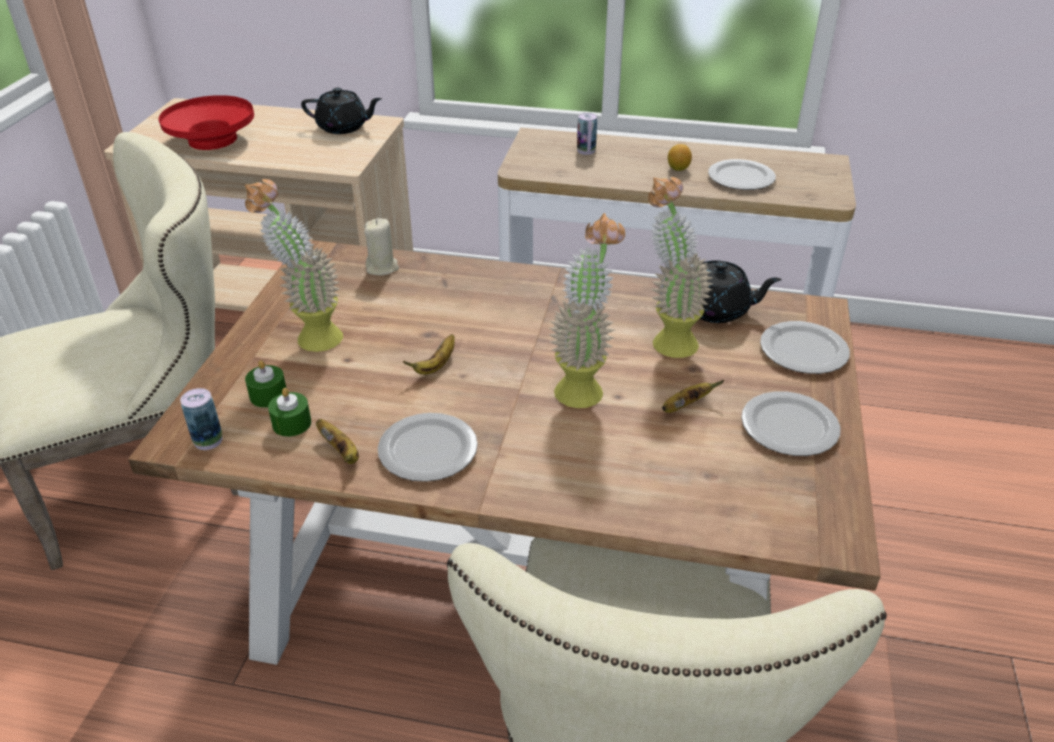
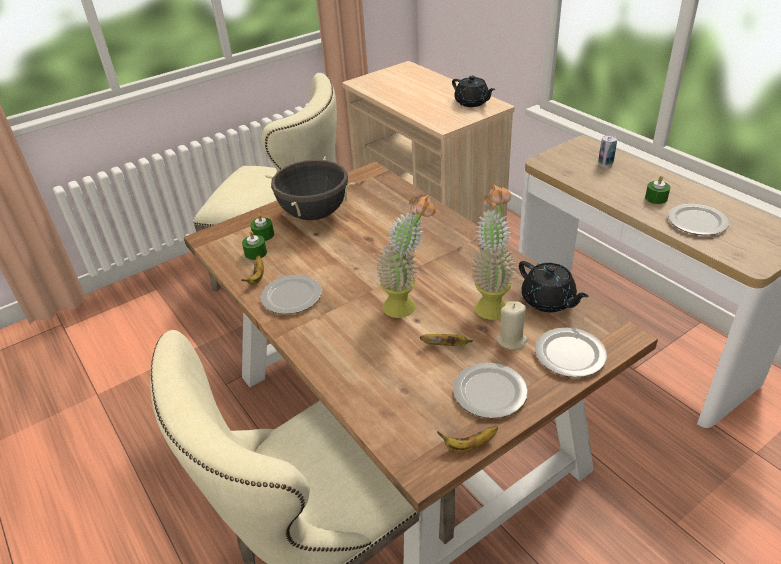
camera: 45 degrees right, 0 degrees up
red bowl [159,95,254,150] -> none
can [180,388,223,450] -> none
potted plant [245,179,343,352] -> black cooking pot [265,157,355,220]
beige candle [364,218,399,276] -> beige candle moved to [496,301,528,350]
banana [403,334,455,375] -> banana moved to [437,426,498,452]
lemon [668,144,692,171] -> green candle [645,176,670,204]

